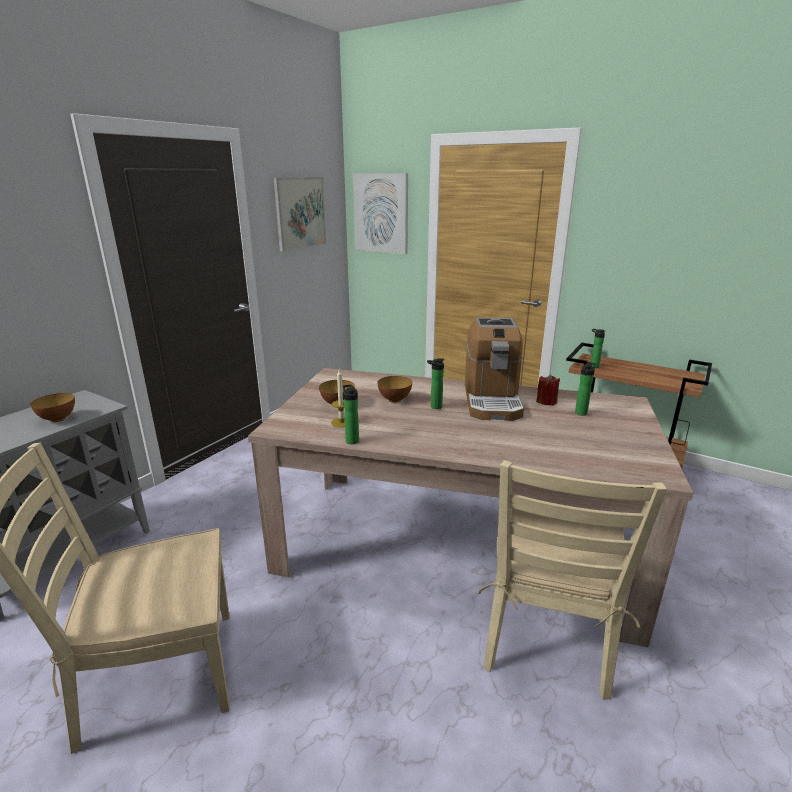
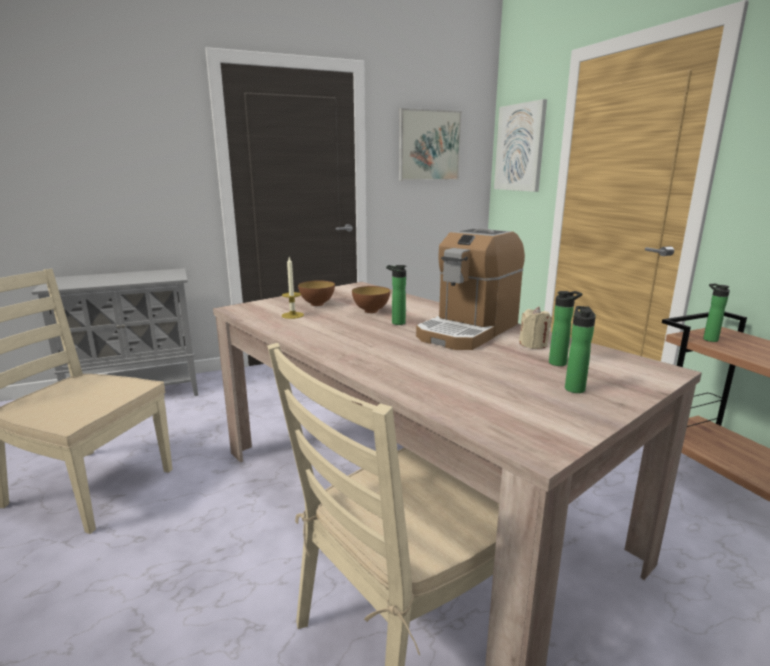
camera: 35 degrees right, 5 degrees down
bowl [30,393,75,422] -> none
bottle [343,384,359,444] -> bottle moved to [565,306,596,393]
red candle [536,374,560,406] -> beige candle [519,307,552,349]

